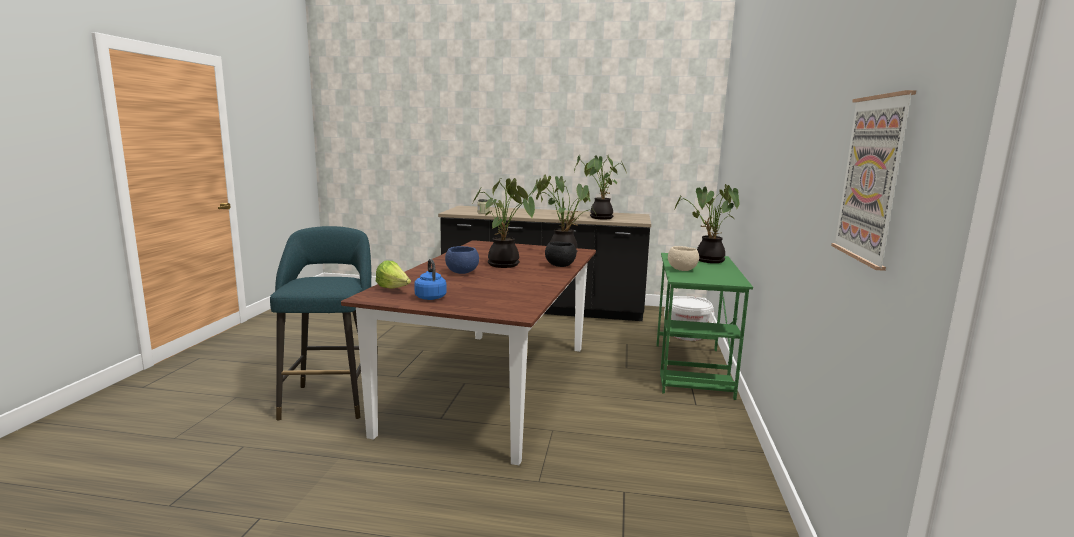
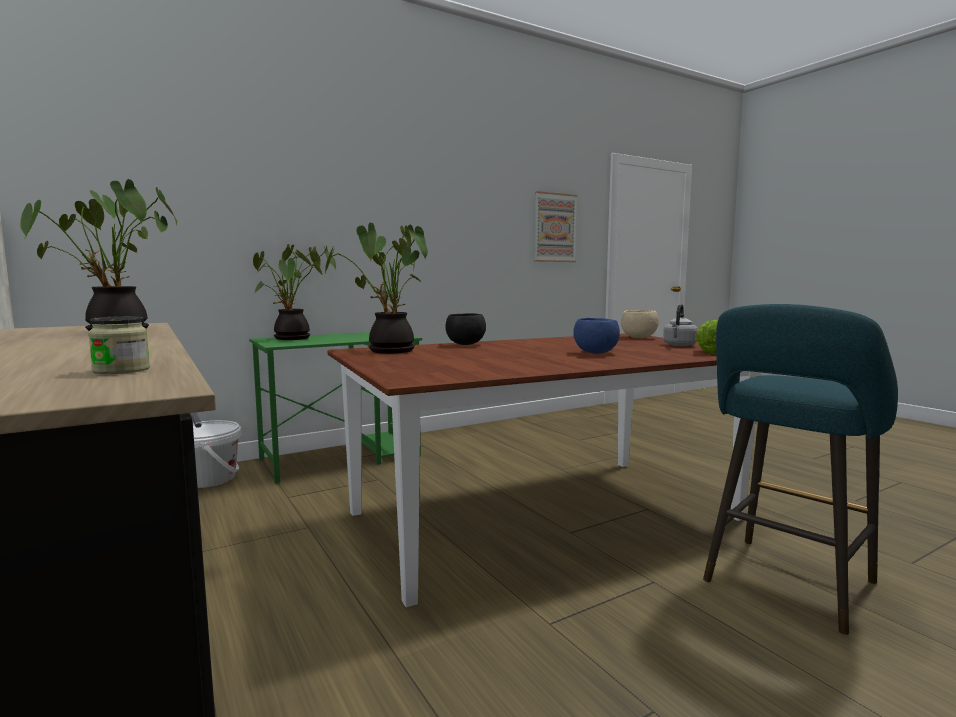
camera: 130 degrees left, 5 degrees down
blue kettle [414,259,446,300] -> grey kettle [663,304,698,346]
potted plant [473,178,543,268] -> none
beige bowl [668,246,699,271] -> beige bowl moved to [621,310,659,338]

